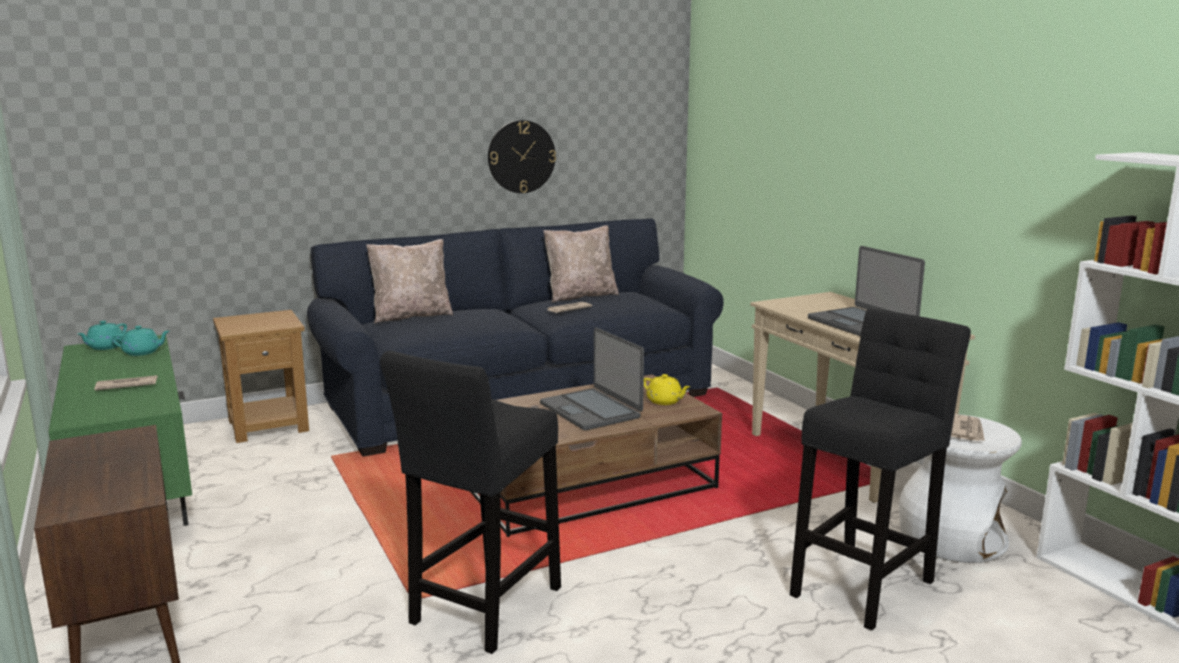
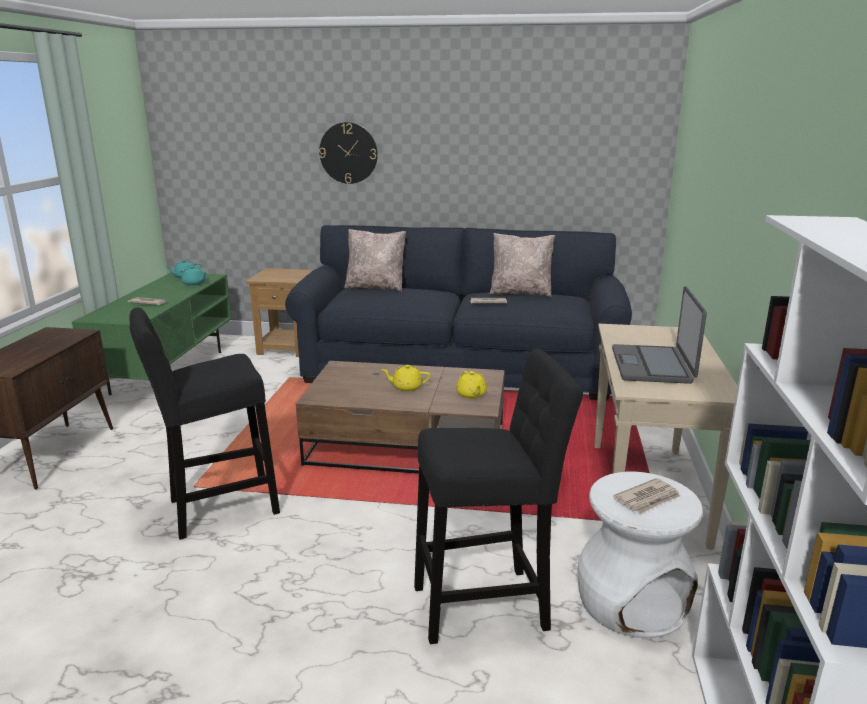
camera: 35 degrees right, 5 degrees up
wall clock [488,120,556,193] -> wall clock moved to [319,122,378,184]
laptop [540,327,644,431] -> yellow teapot [381,365,431,391]

